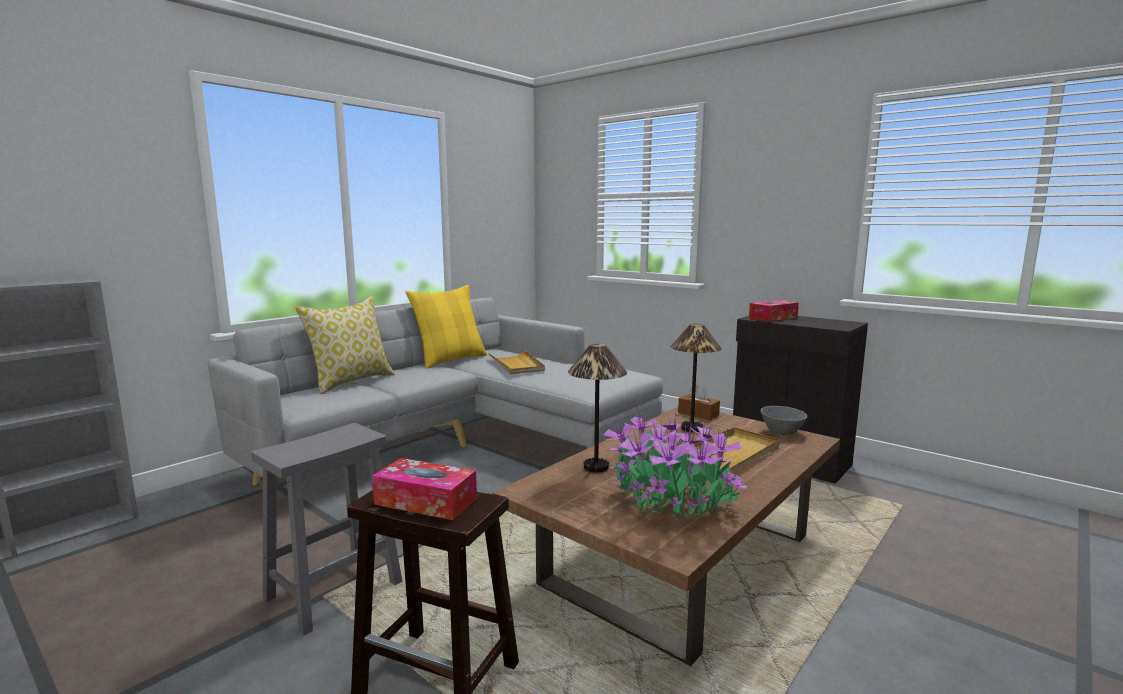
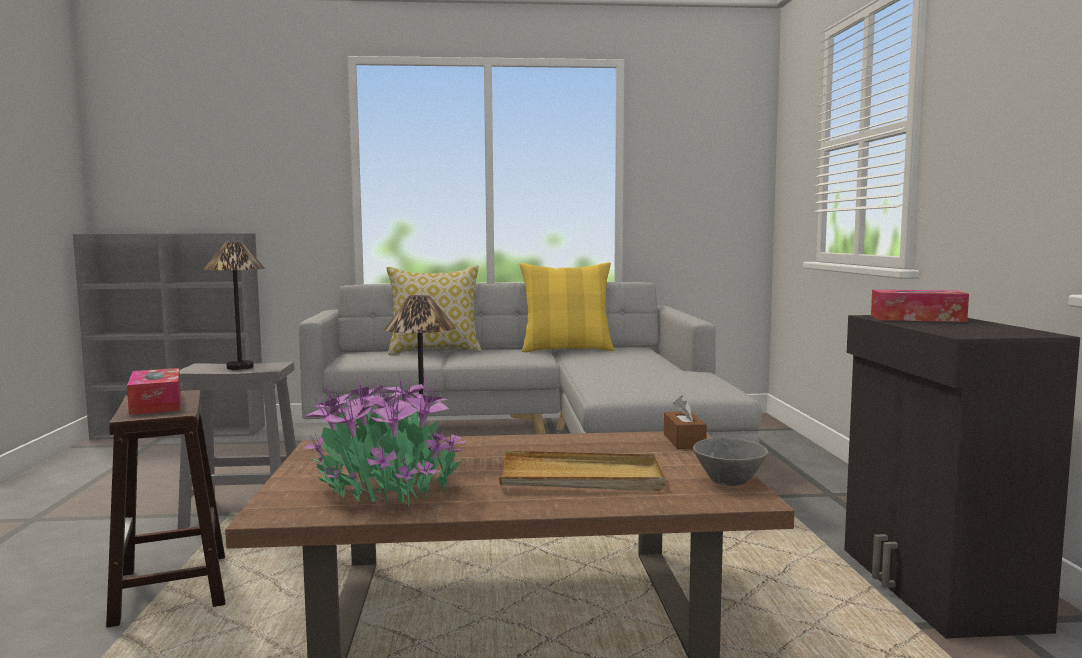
camera: 45 degrees right, 5 degrees down
beige tray [488,350,545,374] -> none
table lamp [671,324,721,432] -> table lamp moved to [203,242,265,370]

